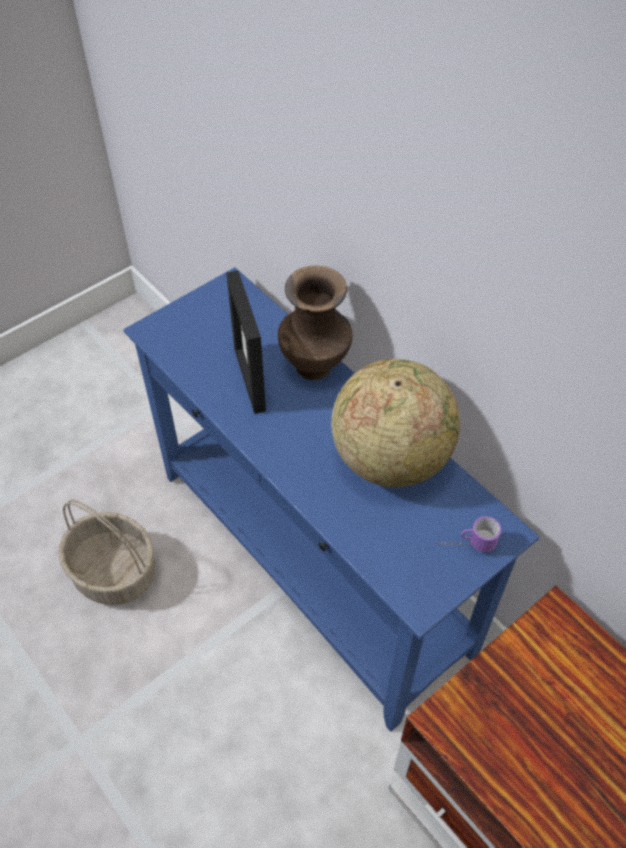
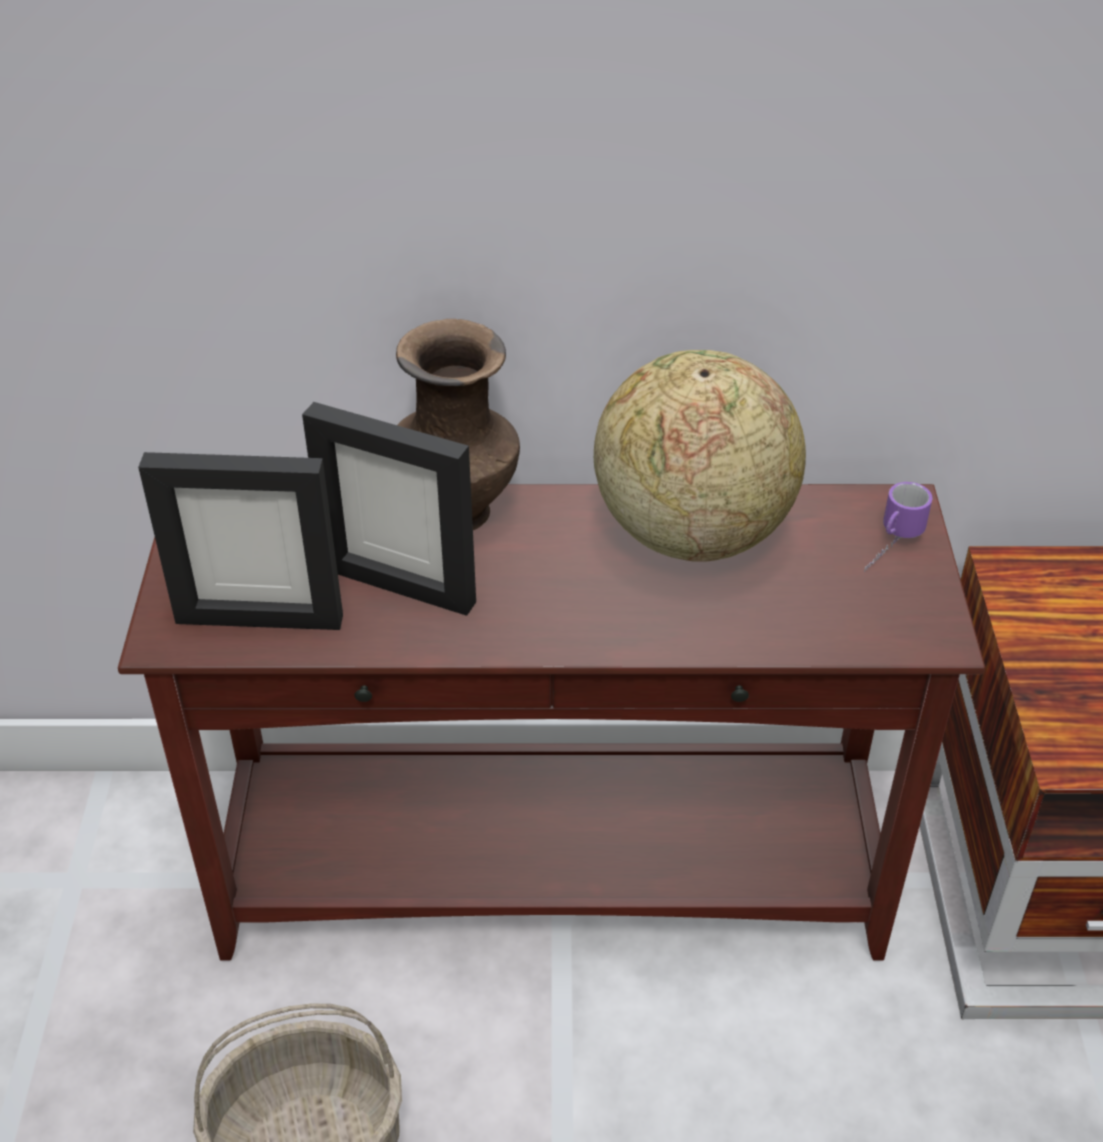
camera: 50 degrees left, 10 degrees down
blue console table [124,267,539,732] -> brown console table [118,484,985,961]
none -> picture frame [138,452,343,630]

